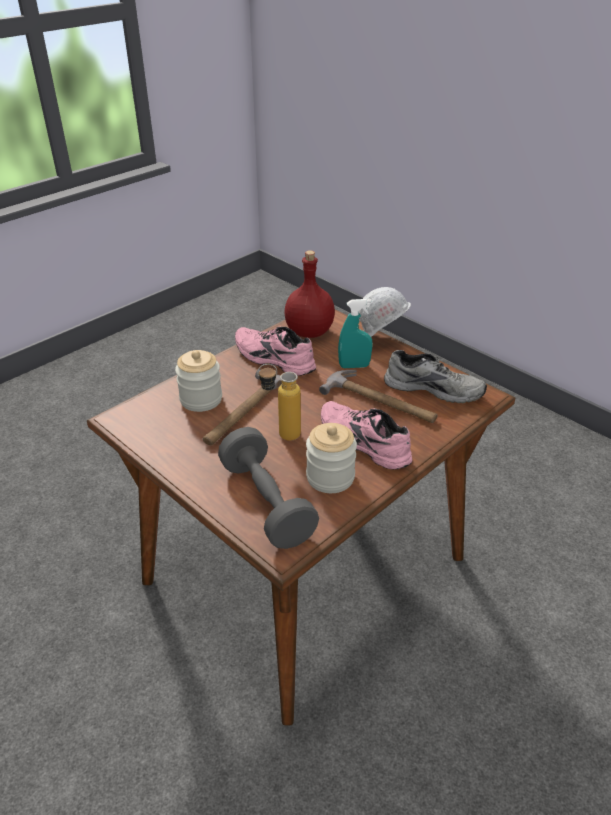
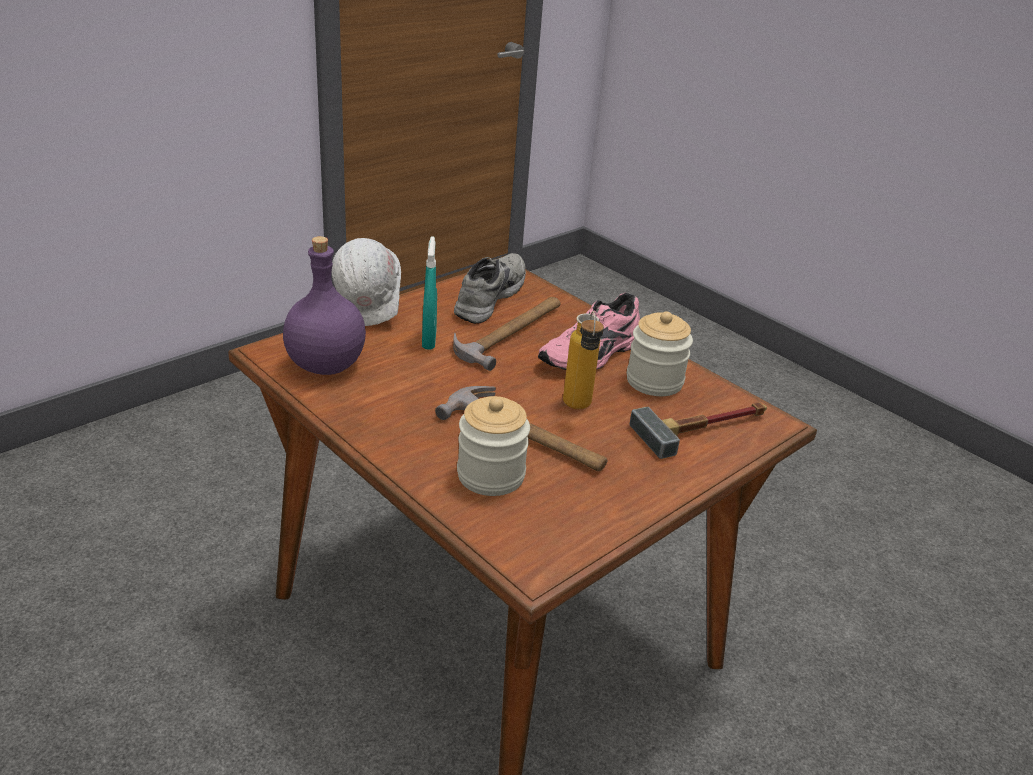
camera: 90 degrees left, 5 degrees down
grey dumbbell [218,427,319,549] -> hammer [630,402,767,459]
pink shoe [235,326,316,376] -> none
red bottle [284,250,335,338] -> purple bottle [283,236,366,375]

